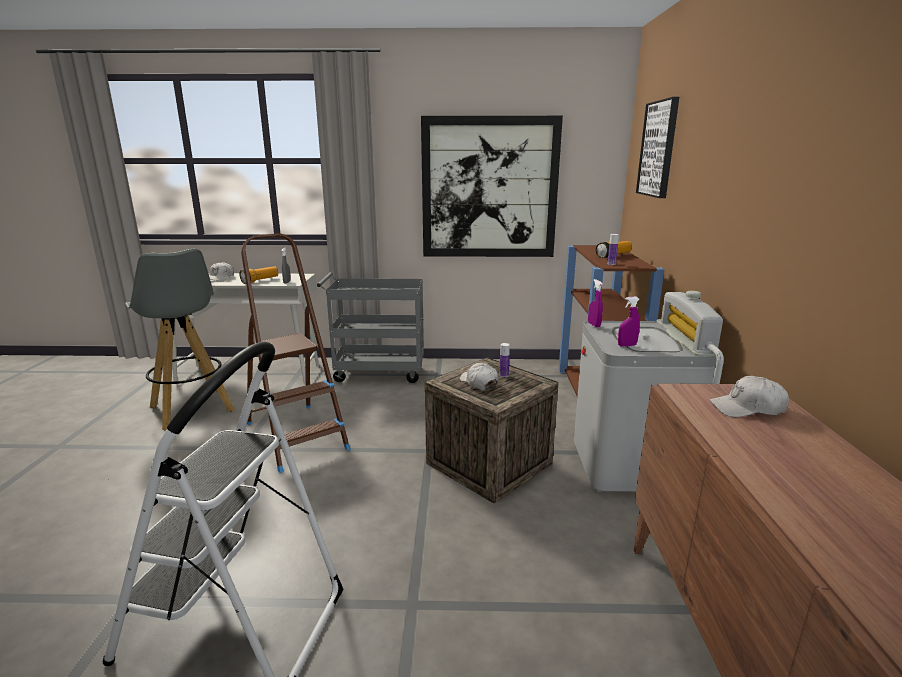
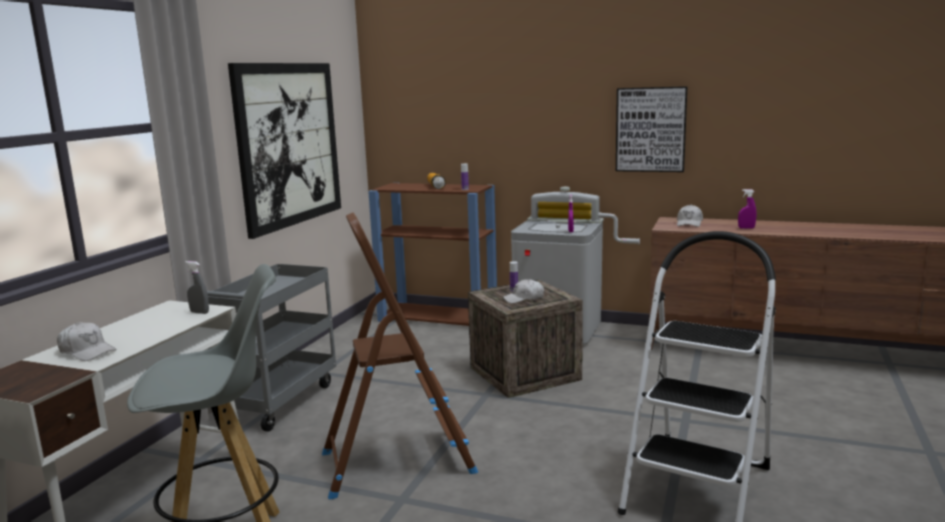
camera: 70 degrees left, 5 degrees down
flashlight [240,266,278,284] -> none
purple spray bottle [588,279,603,327] -> purple spray bottle moved to [738,189,756,229]
picture [636,97,679,198] -> picture moved to [616,86,687,172]

